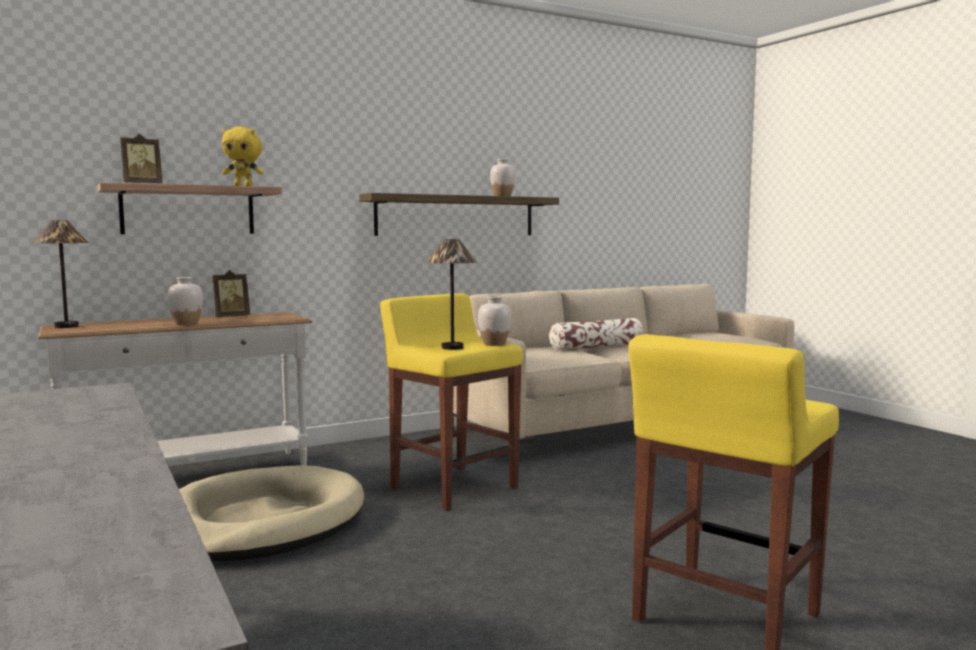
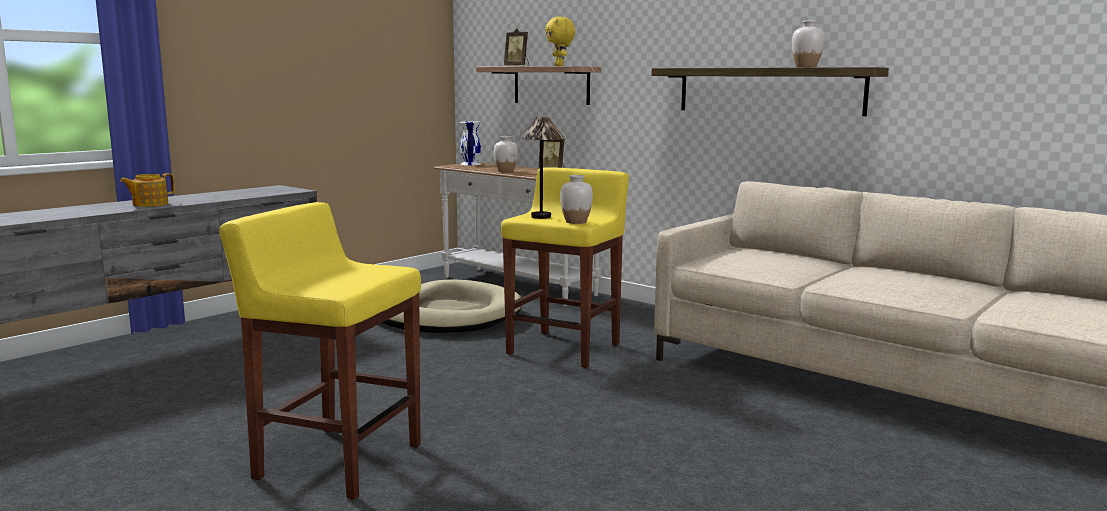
camera: 70 degrees right, 5 degrees up
table lamp [33,220,88,328] -> white vase [460,121,481,165]
pillow [549,318,643,351] -> none
none -> teapot [120,173,175,207]

